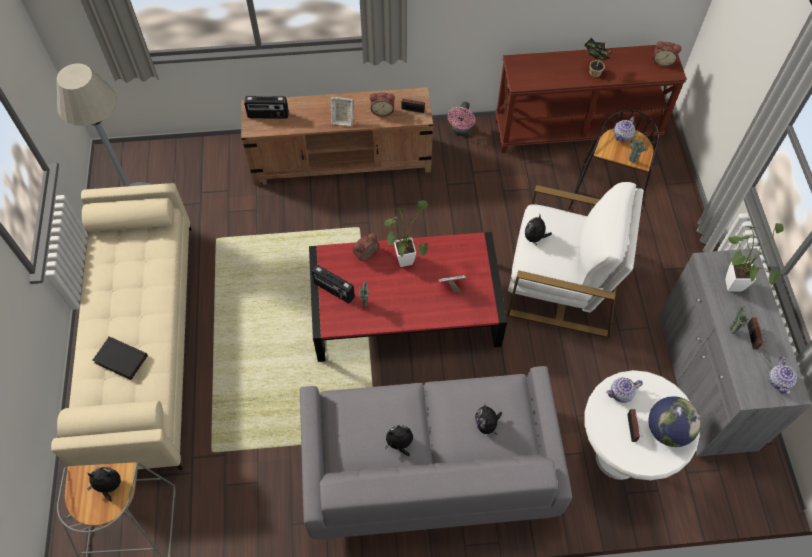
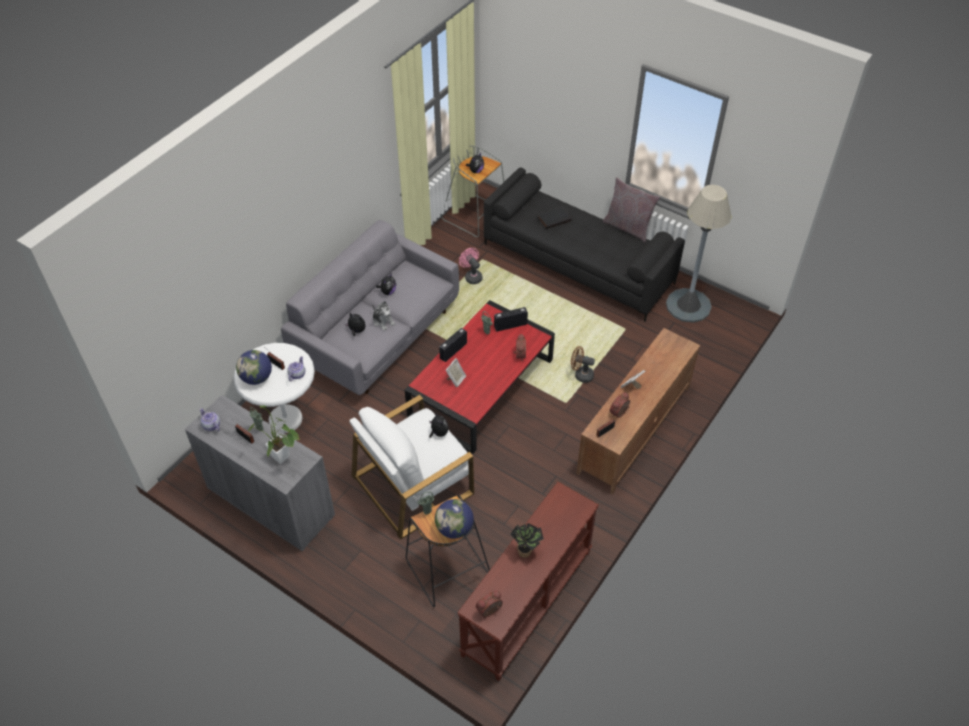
camera: 130 degrees right, 10 degrees down
beige sofa [51,183,192,470] -> black sofa [484,168,685,322]
radio [244,96,289,119] -> radio moved to [439,328,467,362]
potted plant [384,201,428,267] -> none
pink fan [447,101,475,136] -> pink fan moved to [459,248,483,284]
teapot [614,117,635,141] -> globe [435,499,474,539]
none -> plush toy [372,301,395,331]
none -> brown fan [571,346,595,383]
none -> grey pillow [603,177,660,242]

